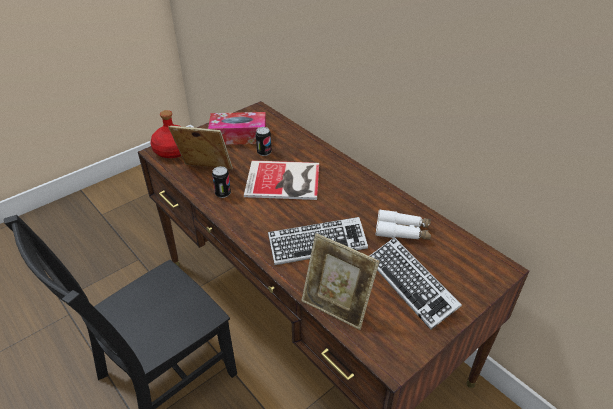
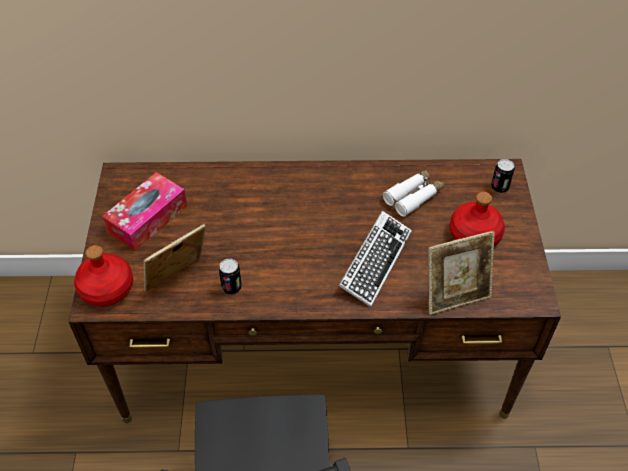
camera: 50 degrees left, 10 degrees up
book [244,160,319,200] -> none
can [256,127,272,156] -> can moved to [491,159,515,193]
keyboard [370,237,462,330] -> red bottle [449,192,505,246]

